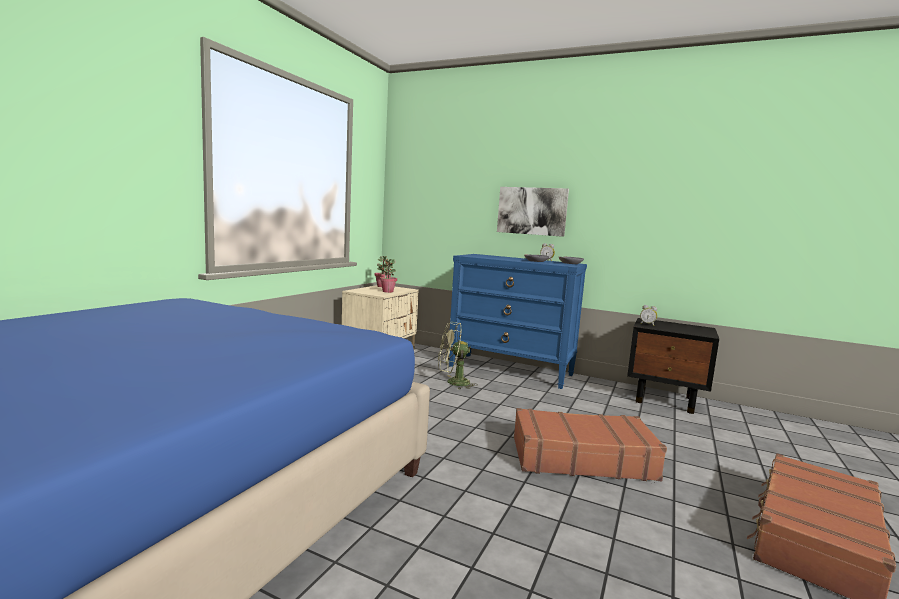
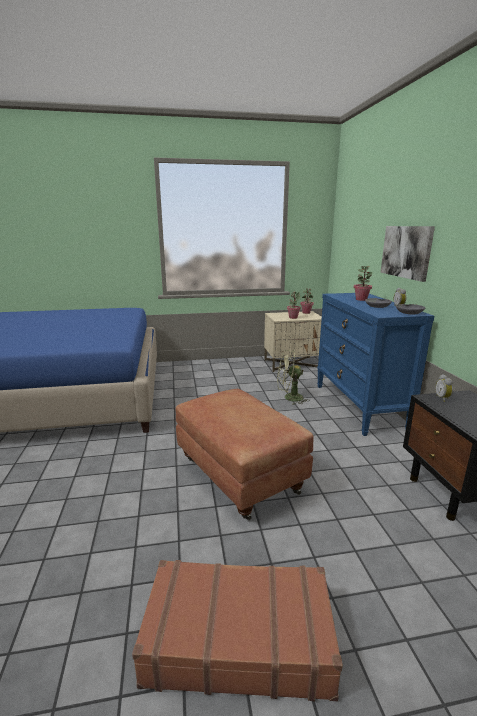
camera: 55 degrees right, 10 degrees up
green fan [438,322,478,389] -> green fan turned 45 degrees counterclockwise [277,350,309,405]
brown suitcase [514,408,667,481] -> brown ottoman [176,389,314,520]
none -> potted plant [354,266,372,301]

